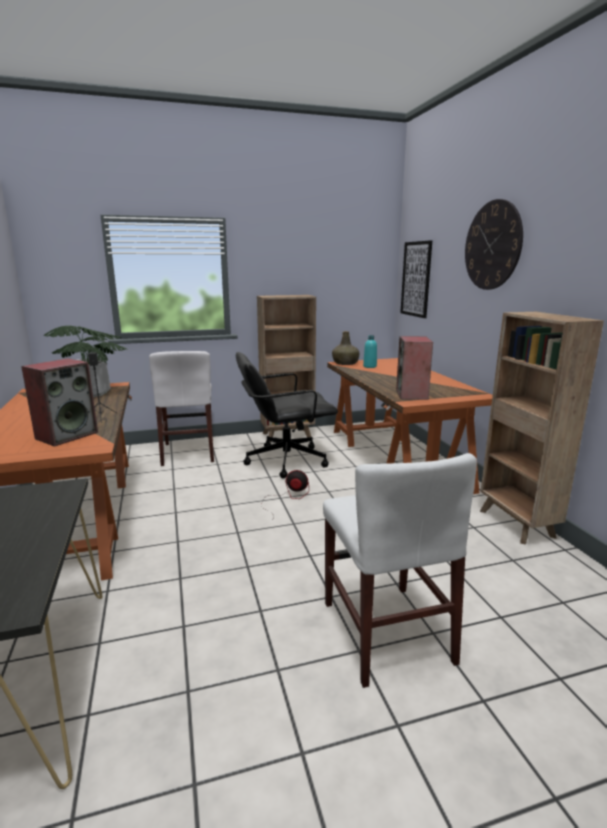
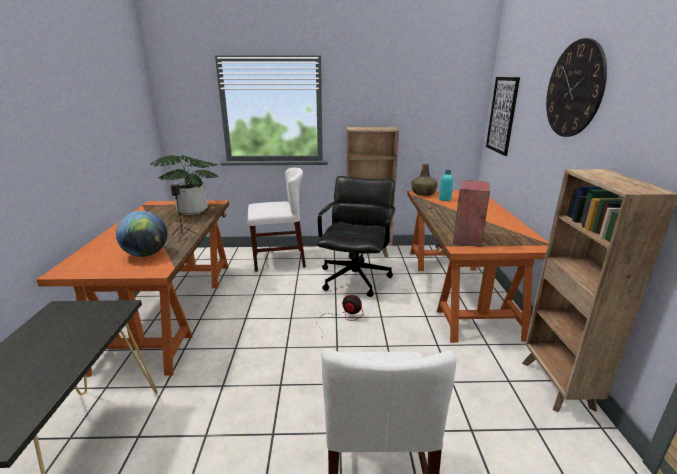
camera: 15 degrees right, 5 degrees up
speaker [21,358,98,447] -> globe [116,211,168,257]
white chair [149,351,214,466] -> white chair turned 105 degrees counterclockwise [248,168,306,272]
black office chair [236,352,338,478] -> black office chair turned 105 degrees clockwise [316,176,395,297]

